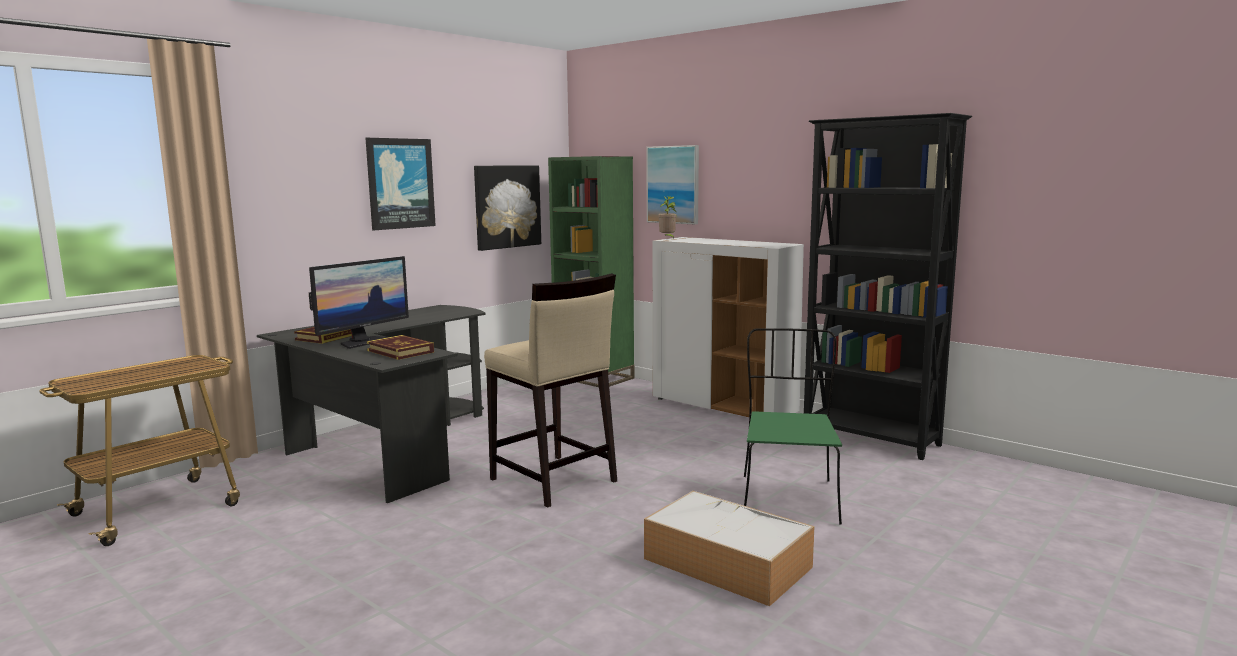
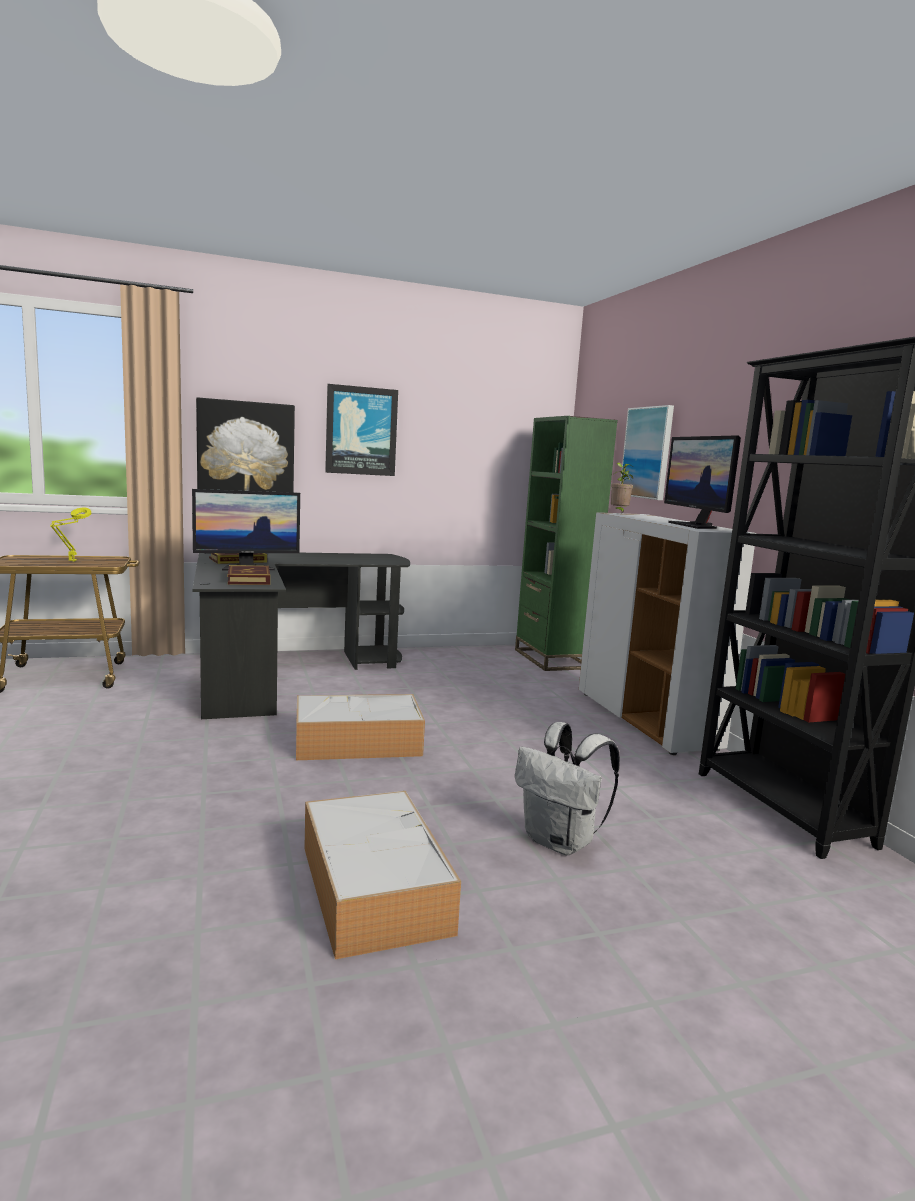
camera: 30 degrees right, 0 degrees up
picture [474,165,541,251] -> picture moved to [196,398,295,492]
beige stool [484,273,617,508] -> storage box [296,694,425,761]
green chair [744,328,842,525] -> white backpack [515,722,620,855]
none -> yellow table lamp [50,508,91,561]
none -> monitor [664,436,741,529]

